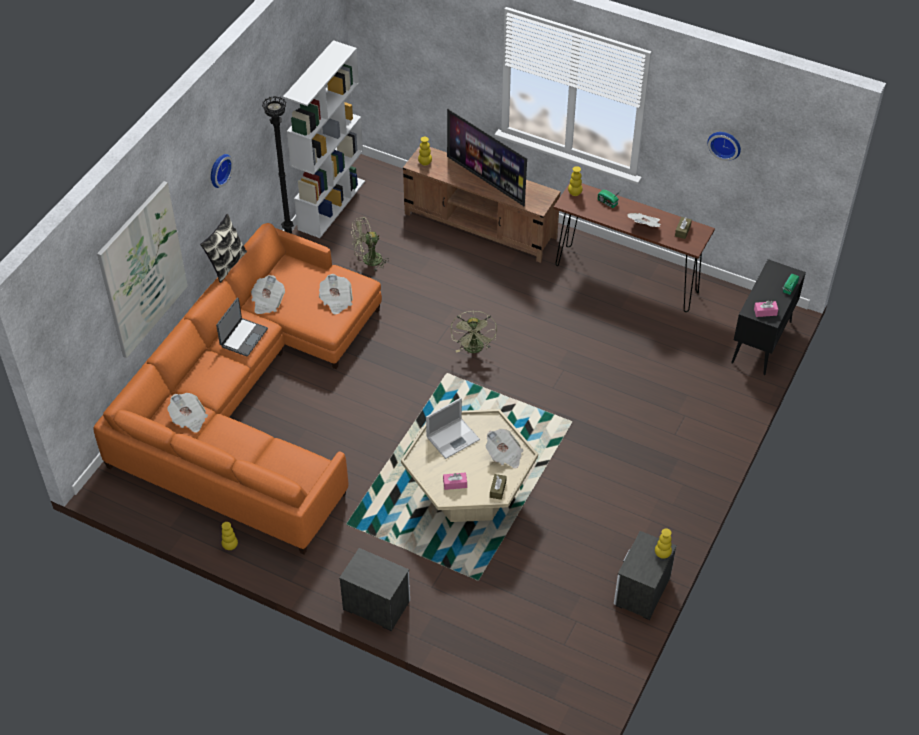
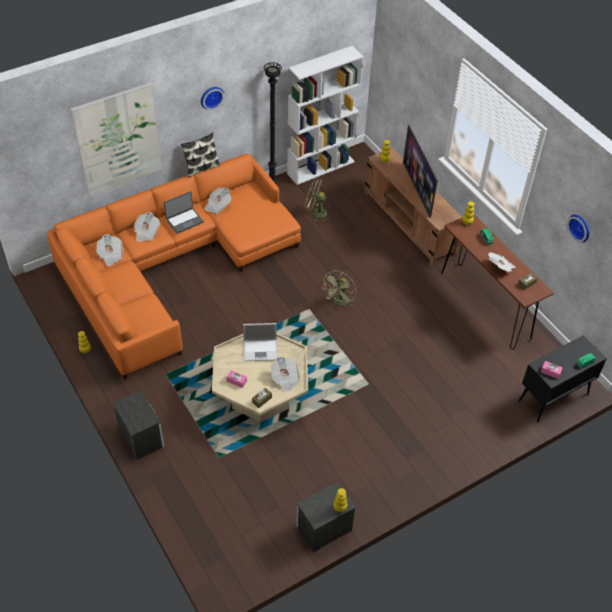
camera: 30 degrees right, 0 degrees up
newspaper [319,274,353,315] -> newspaper moved to [134,212,160,242]

